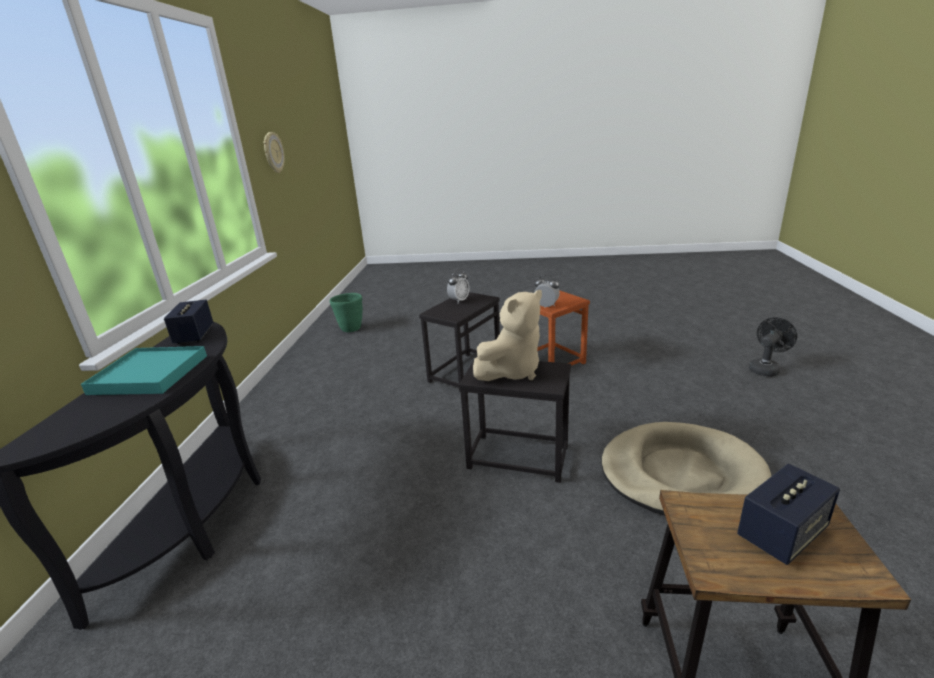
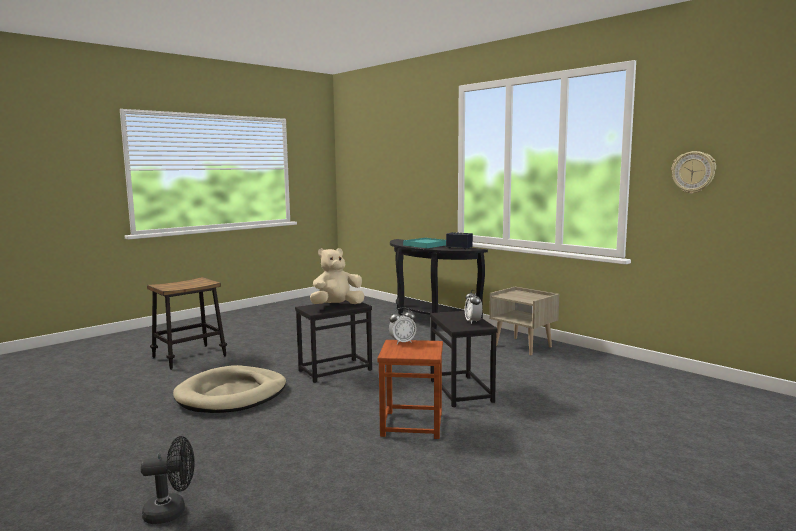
camera: 130 degrees right, 15 degrees down
green planter [330,293,363,332] -> none
beige plush toy [473,290,542,381] -> beige plush toy turned 60 degrees clockwise [310,248,364,304]
speaker [737,464,840,565] -> none
black fan [749,317,797,377] -> black fan turned 105 degrees counterclockwise [141,436,195,524]
none -> beige nightstand [489,287,559,355]

